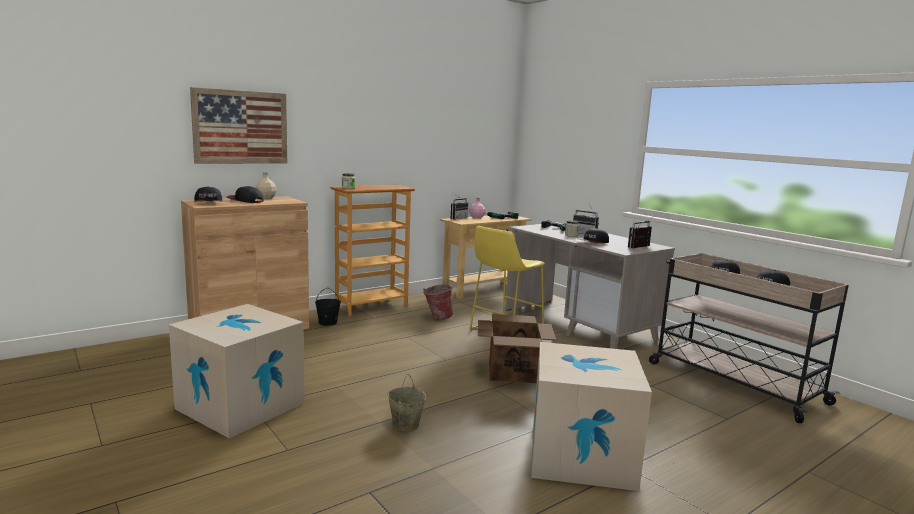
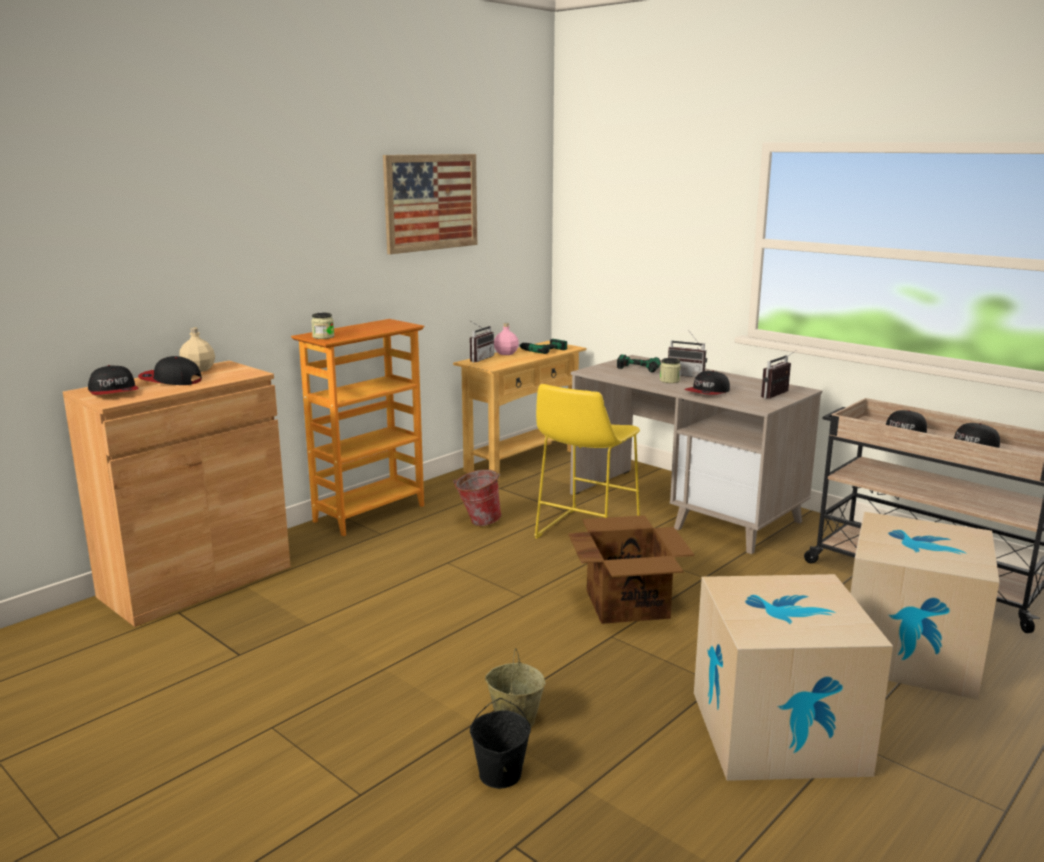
camera: 10 degrees left, 5 degrees up
cardboard box [169,304,305,438] -> cardboard box moved to [850,512,999,700]
picture [190,87,287,164] -> picture moved to [383,154,477,254]
black bucket [315,288,341,326] -> black bucket moved to [470,698,531,789]

